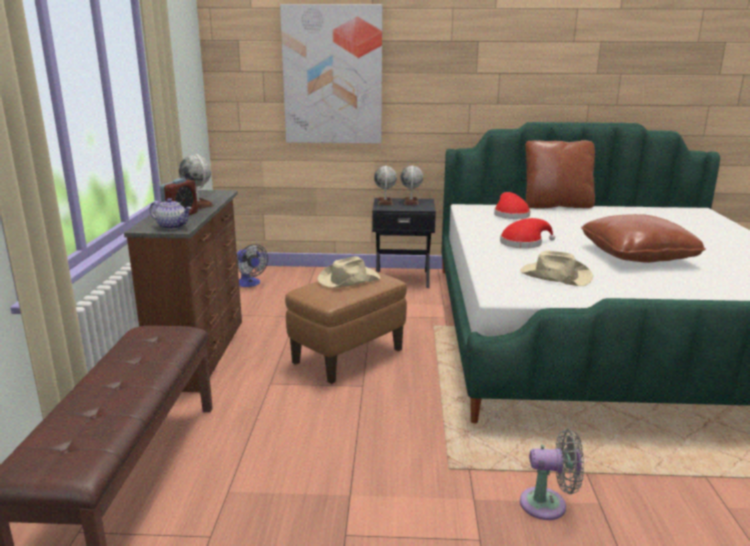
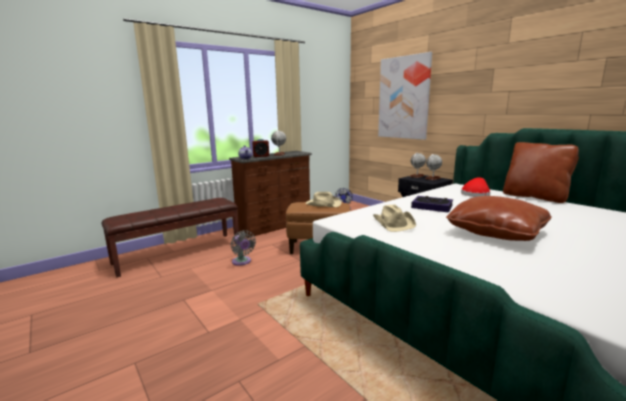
camera: 50 degrees right, 5 degrees down
red hat [500,218,555,248] -> book [411,196,453,213]
grey fan [520,429,584,520] -> grey fan moved to [231,230,256,266]

